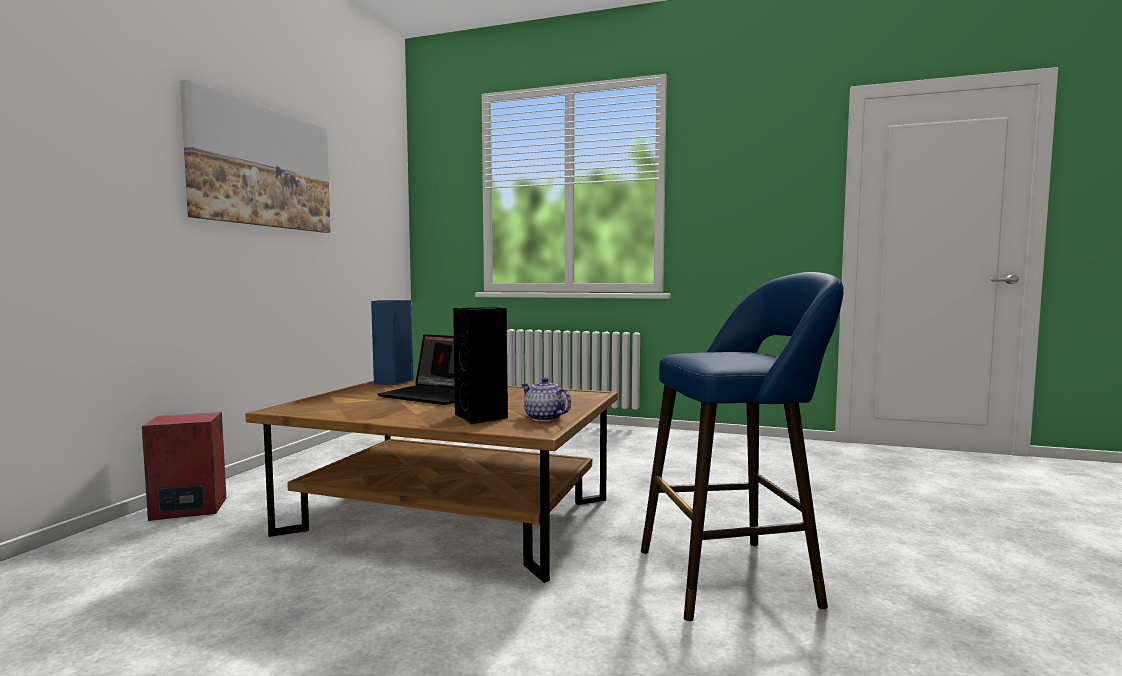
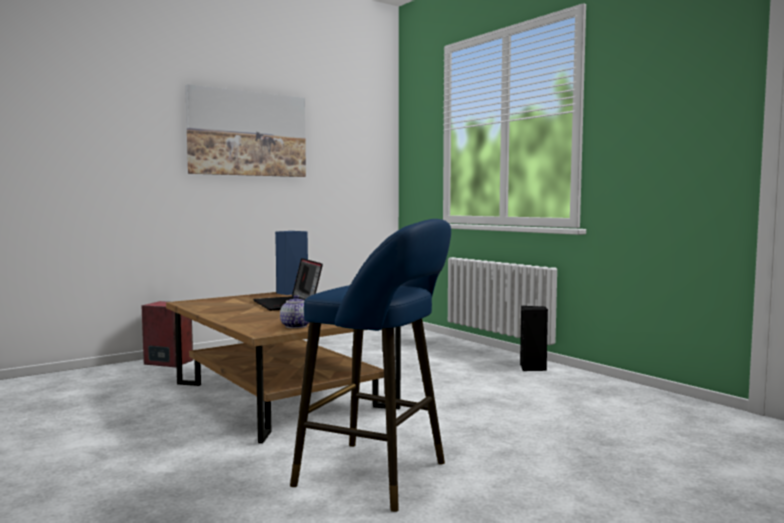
camera: 35 degrees right, 0 degrees up
black speaker [453,307,508,424] -> black speaker moved to [520,306,548,371]

